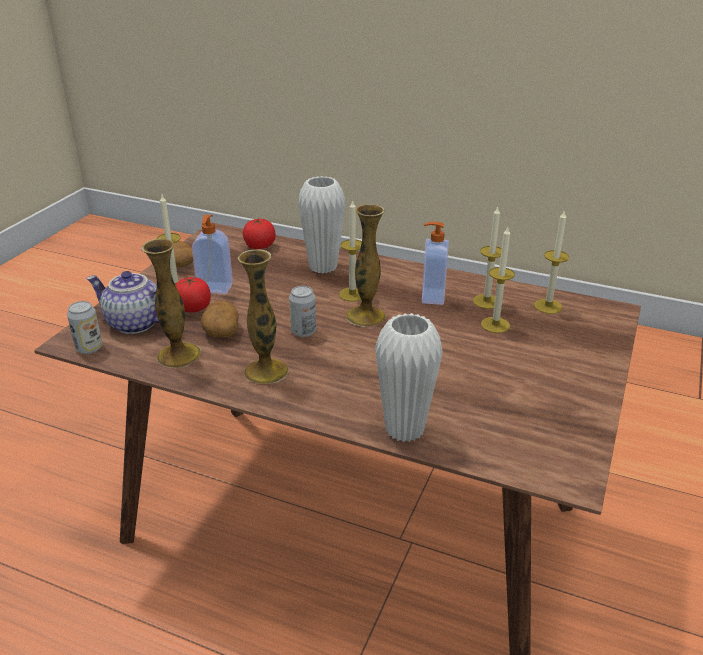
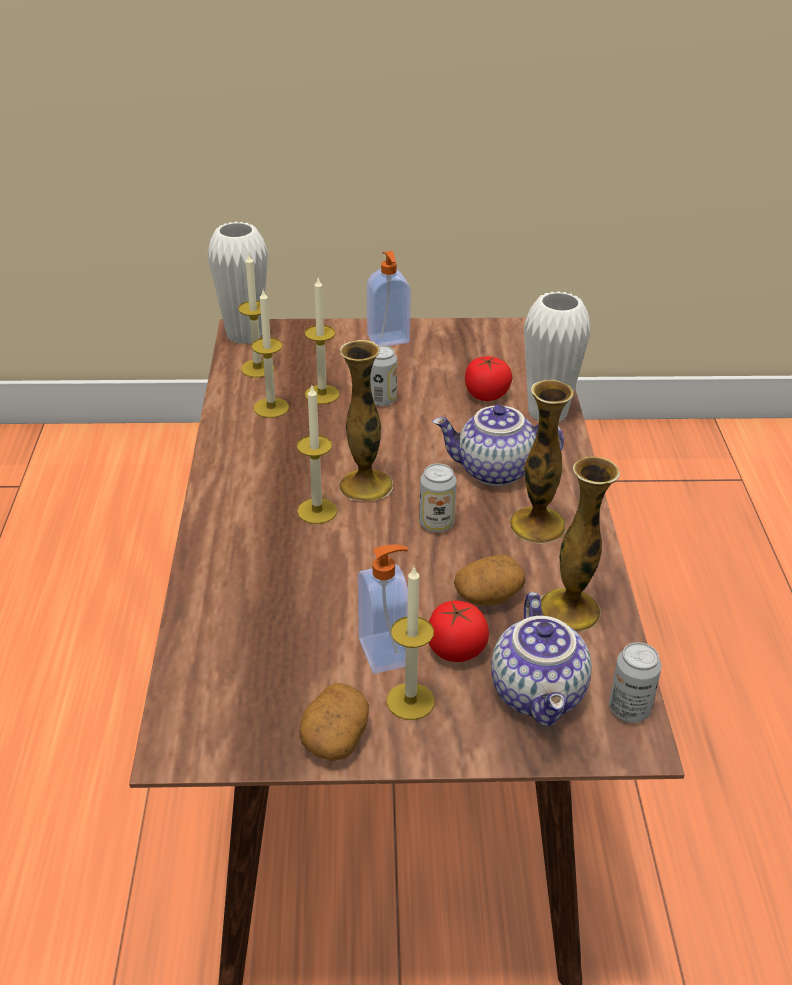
camera: 115 degrees left, 5 degrees up
tomato [243,218,276,249] -> tomato moved to [465,356,512,401]
white vase [298,176,346,274] -> white vase moved to [207,222,268,344]
soap dispenser [422,222,449,305] -> soap dispenser moved to [367,251,411,346]
none -> can [370,345,397,406]
none -> teapot [432,405,564,486]

